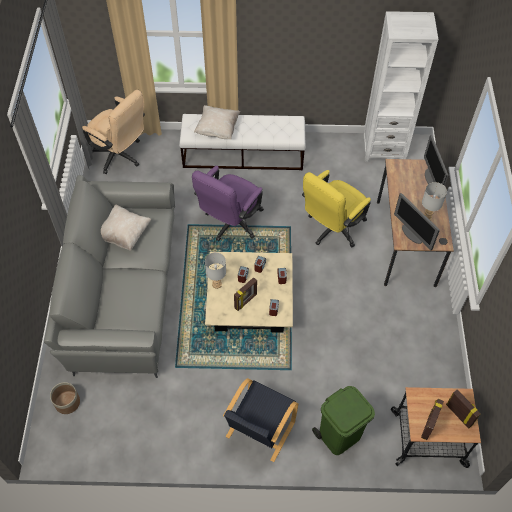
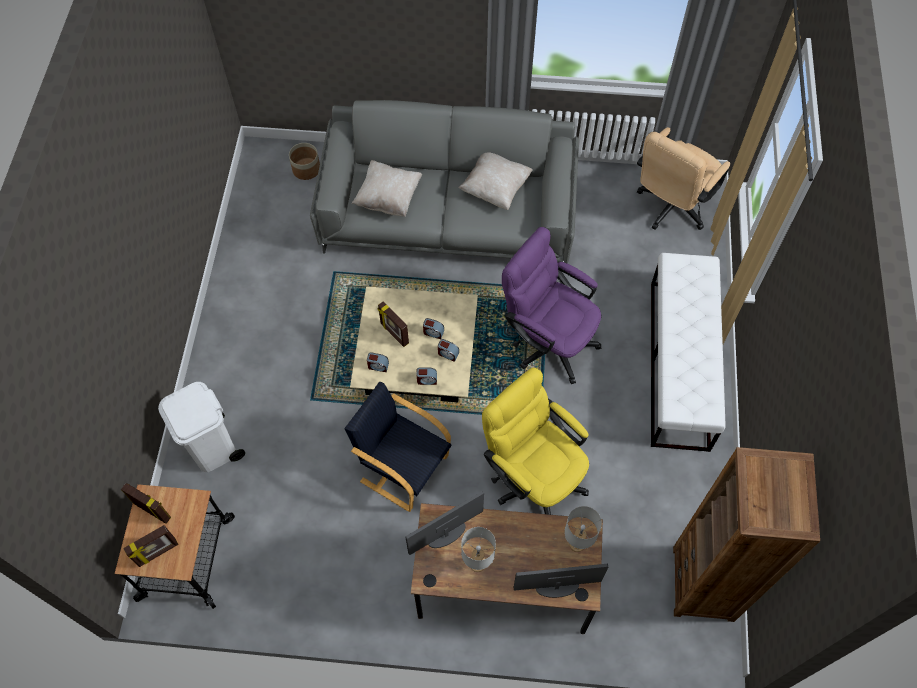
camera: 95 degrees right, 5 degrees up
beige pillow [194,105,240,140] -> beige pillow moved to [352,160,422,217]
grey table lamp [205,252,226,289] -> grey table lamp moved to [564,506,602,552]
black armchair [223,378,298,462] -> black armchair moved to [344,382,451,512]
green trash can [312,386,375,455] -> white trash can [158,382,245,472]
white bookcase [363,11,438,161] -> brown bookcase [673,447,820,622]

